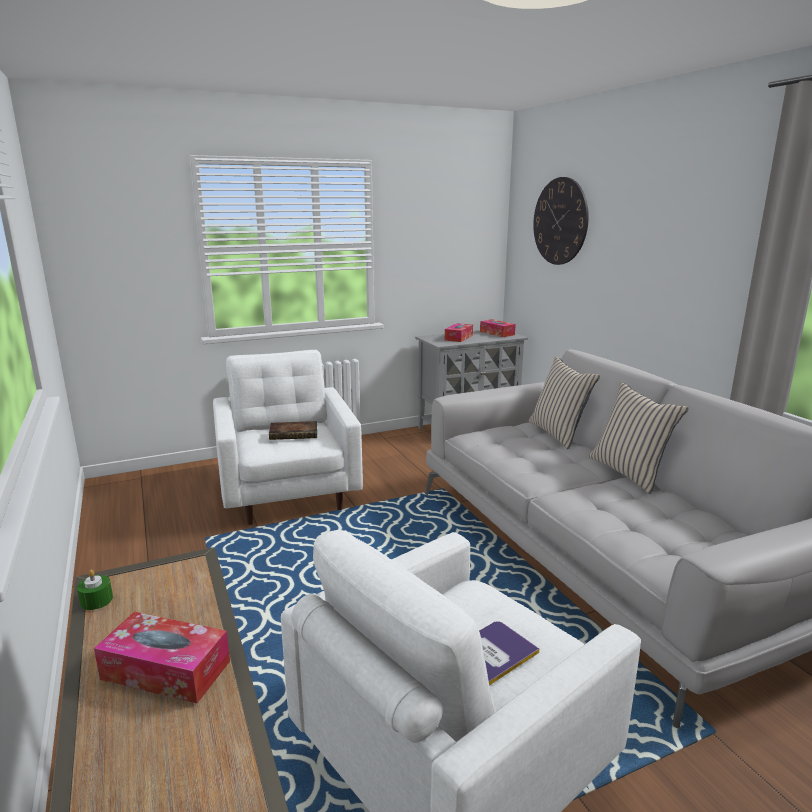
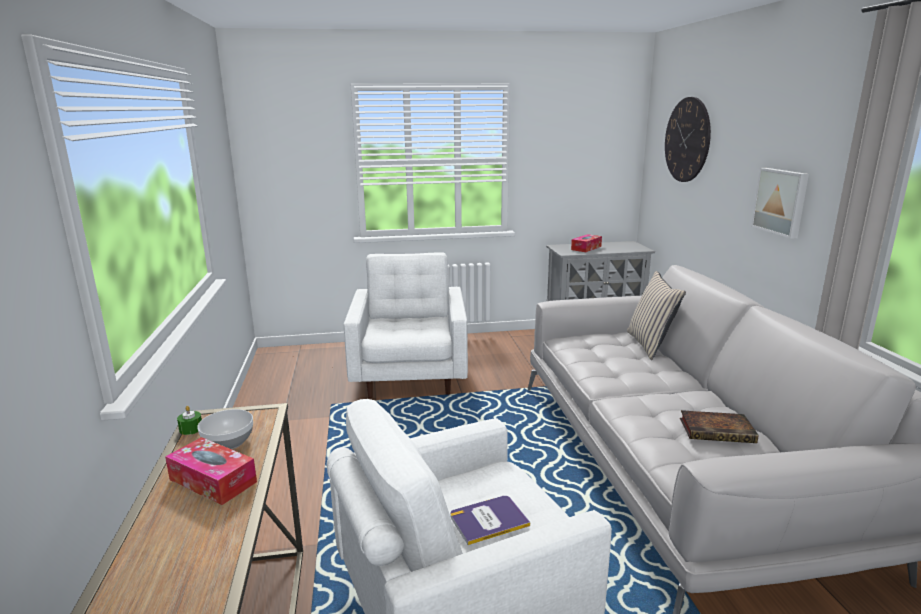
camera: 15 degrees right, 0 degrees up
book [269,421,317,440] -> book moved to [680,410,758,443]
tissue box [480,319,516,337] -> none
beige pillow [589,382,689,494] -> none
none -> bowl [197,409,253,449]
none -> picture [751,168,809,239]

